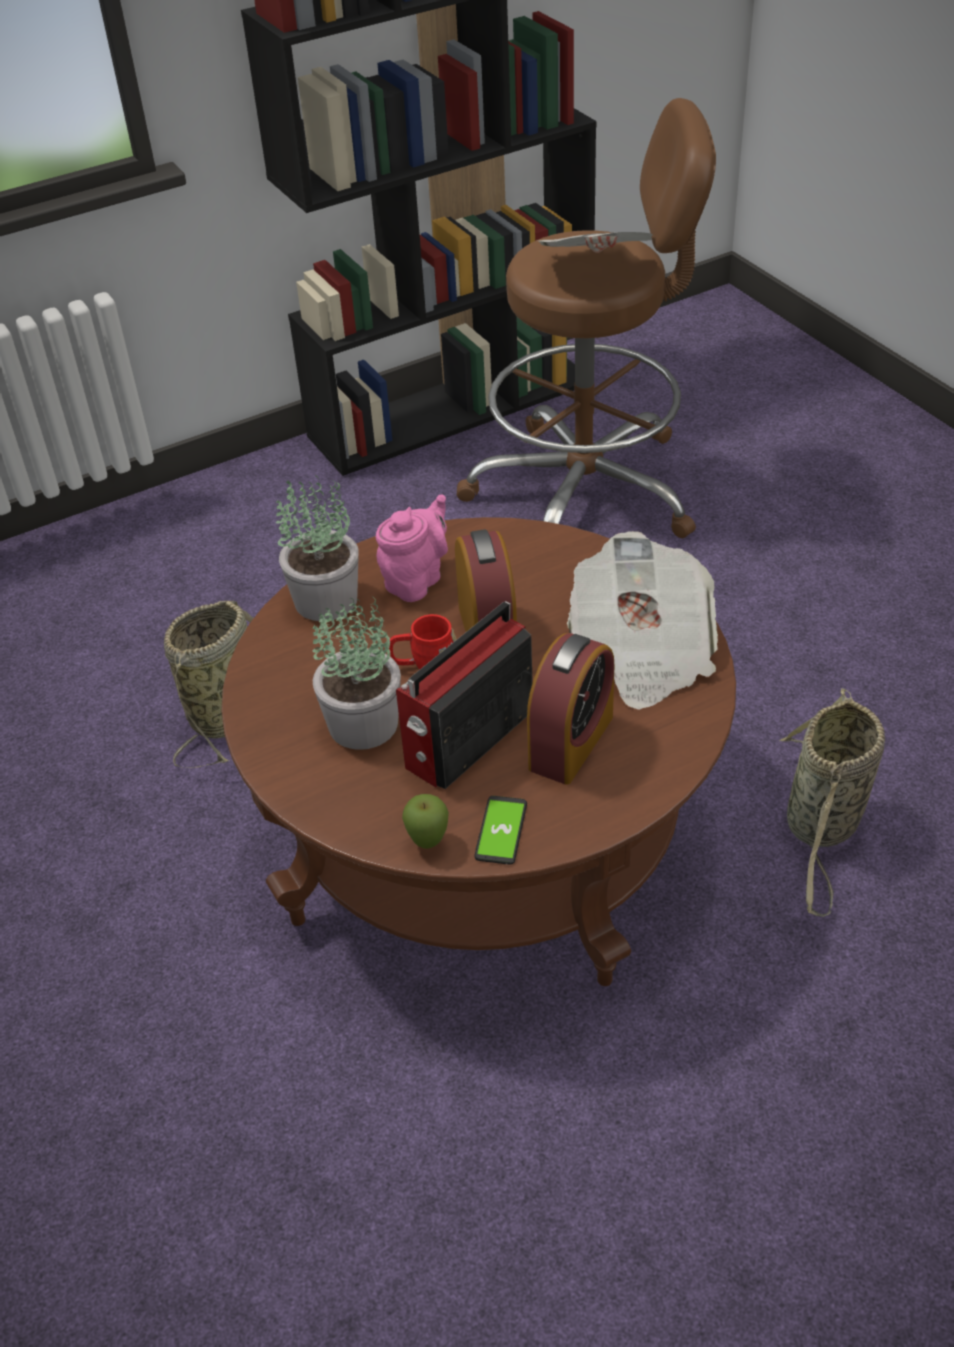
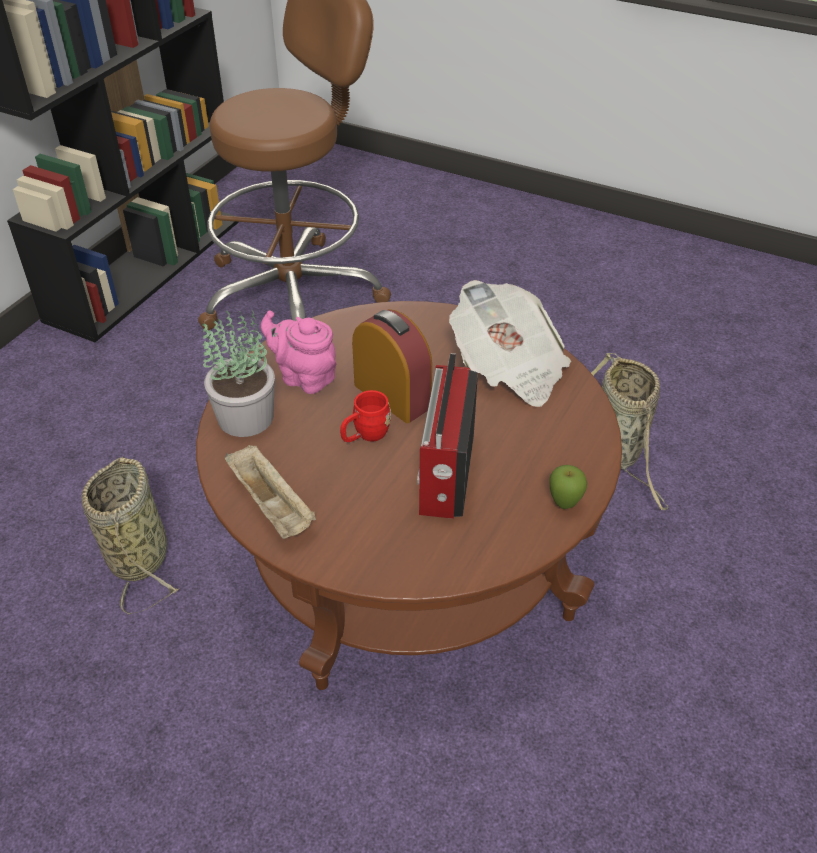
camera: 35 degrees left, 0 degrees up
potted plant [312,597,401,750] -> none
pink teapot [376,495,448,602] -> pink teapot turned 60 degrees counterclockwise [261,310,337,394]
apple [402,794,449,849] -> apple moved to [549,465,587,509]
phone [474,796,527,865] -> none
alarm clock [527,633,614,785] -> none
newspaper [538,232,652,253] -> none
none -> beige tray [224,445,316,539]

